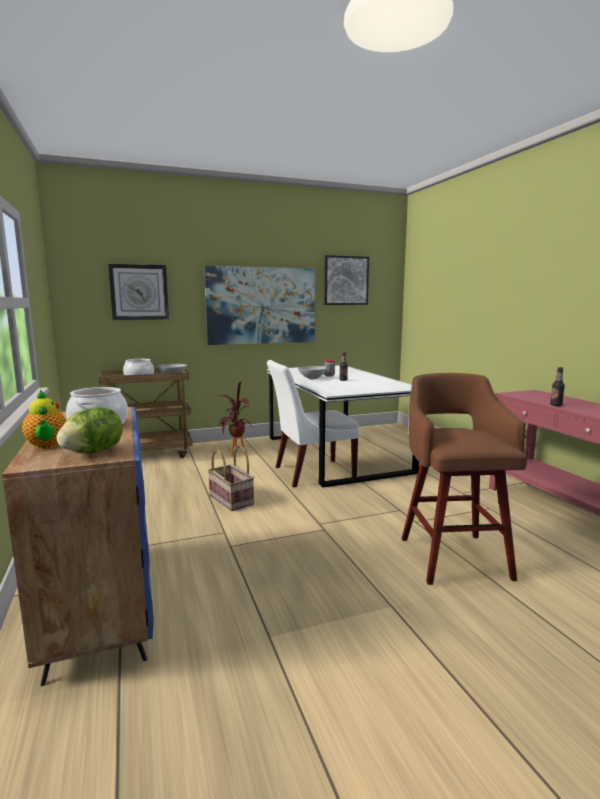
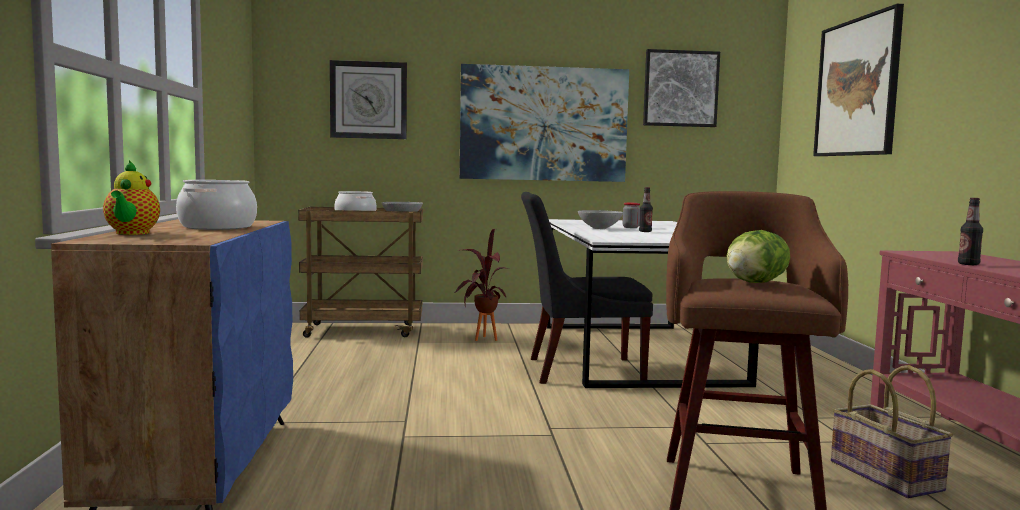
camera: 15 degrees right, 5 degrees down
lettuce [57,407,123,453] -> lettuce moved to [726,230,790,283]
basket [208,445,254,511] -> basket moved to [831,365,953,498]
white chair [267,360,359,487] -> black chair [521,192,653,384]
none -> picture [813,4,904,156]

